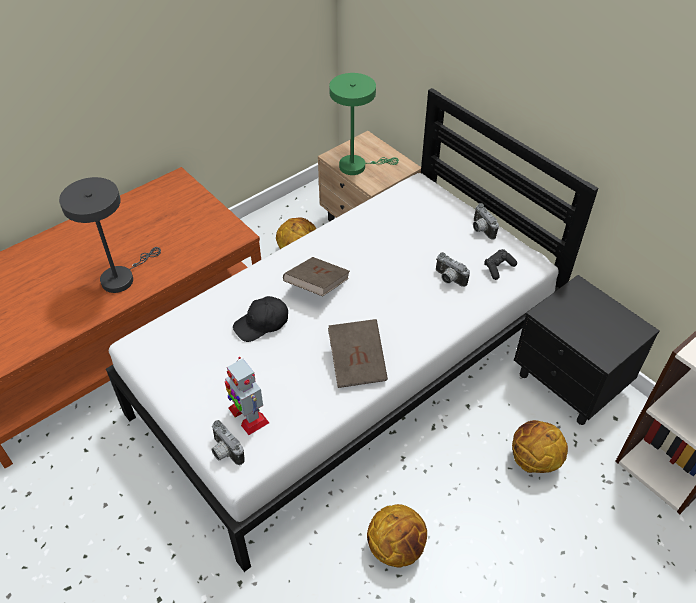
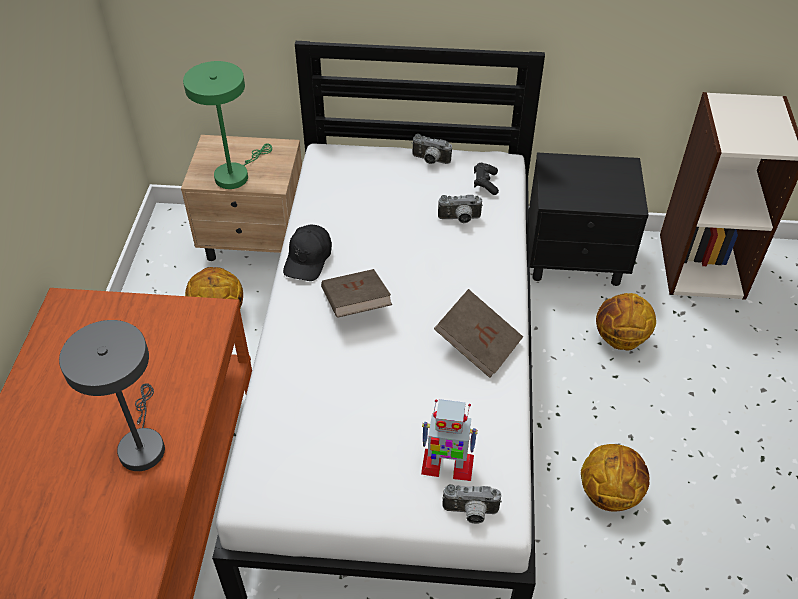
camera: 45 degrees left, 0 degrees up
black cap [233,296,288,342] -> black cap moved to [283,225,332,281]

